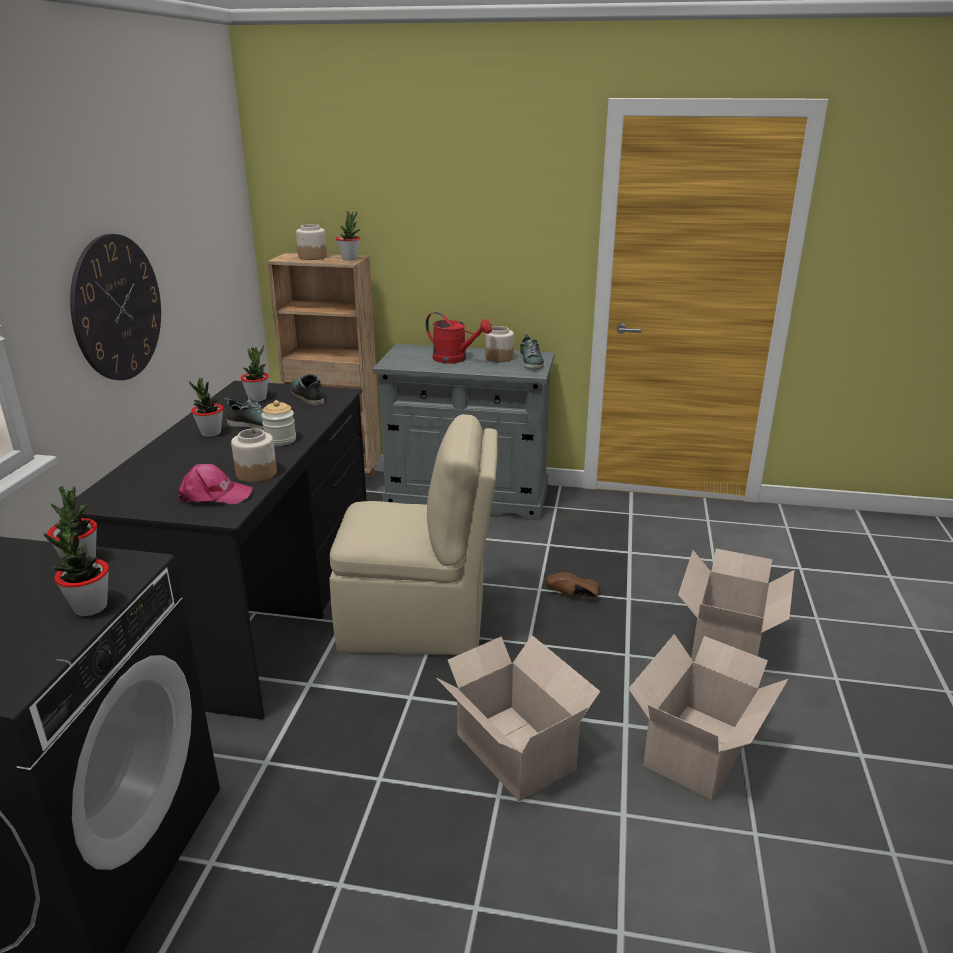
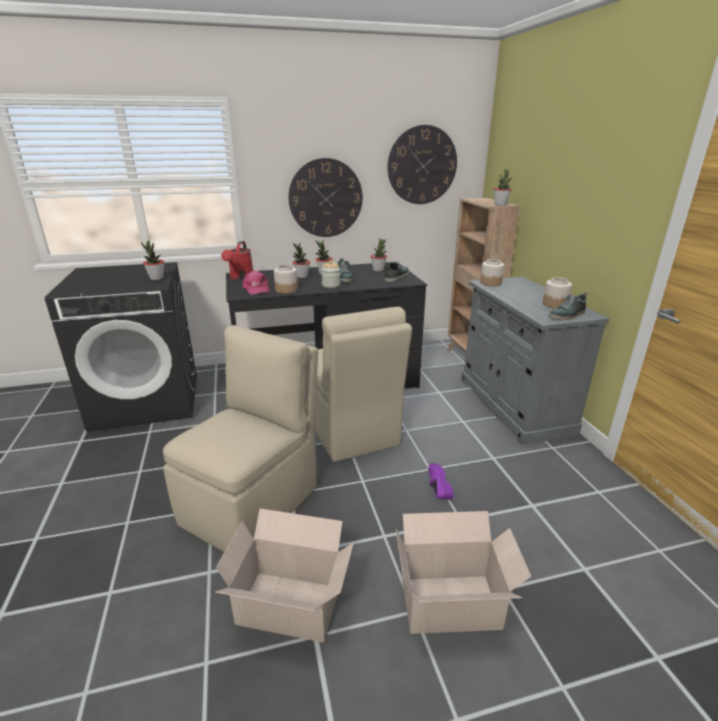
camera: 65 degrees right, 0 degrees up
potted plant [44,526,109,616] -> potted plant moved to [293,242,310,278]
jar [296,224,327,260] -> jar moved to [480,259,504,286]
red watering can [426,312,492,364] -> red watering can moved to [221,241,253,280]
cardboard box [436,635,601,801] -> beige chair [163,325,318,552]
brown shoe [545,572,600,599] -> purple shoe [428,463,454,499]
none -> wall clock [388,125,457,204]

